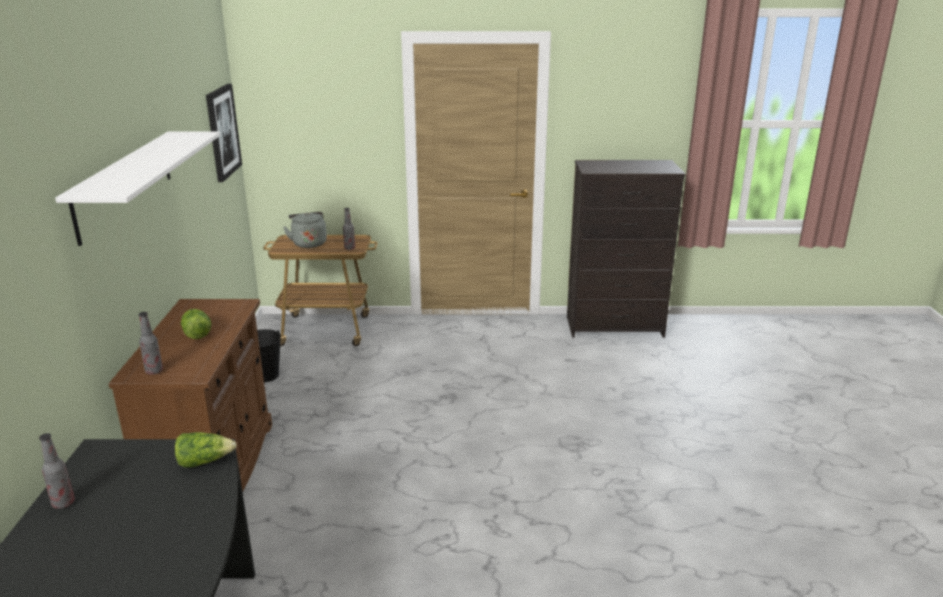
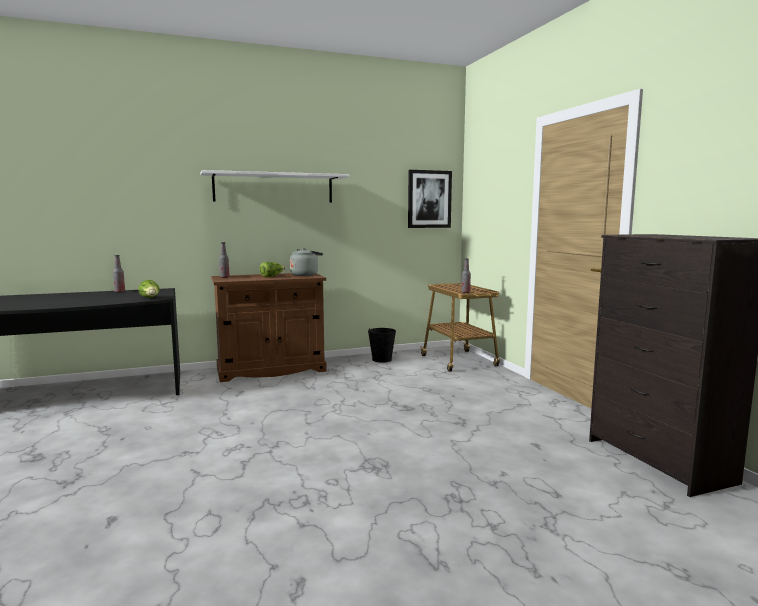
camera: 70 degrees right, 15 degrees down
grey kettle [283,212,327,248] -> grey kettle moved to [290,248,323,276]

